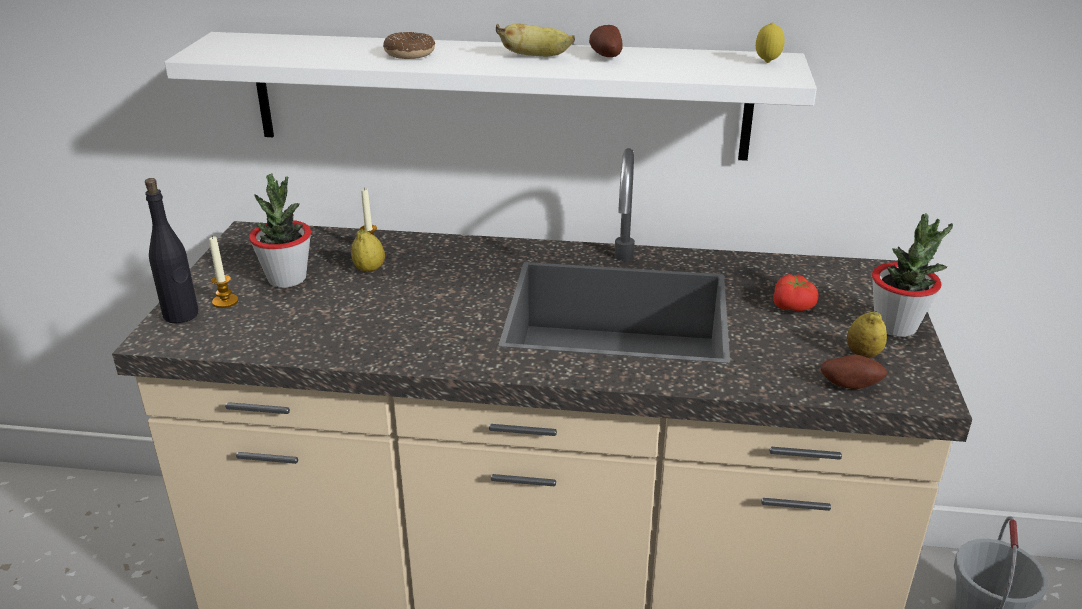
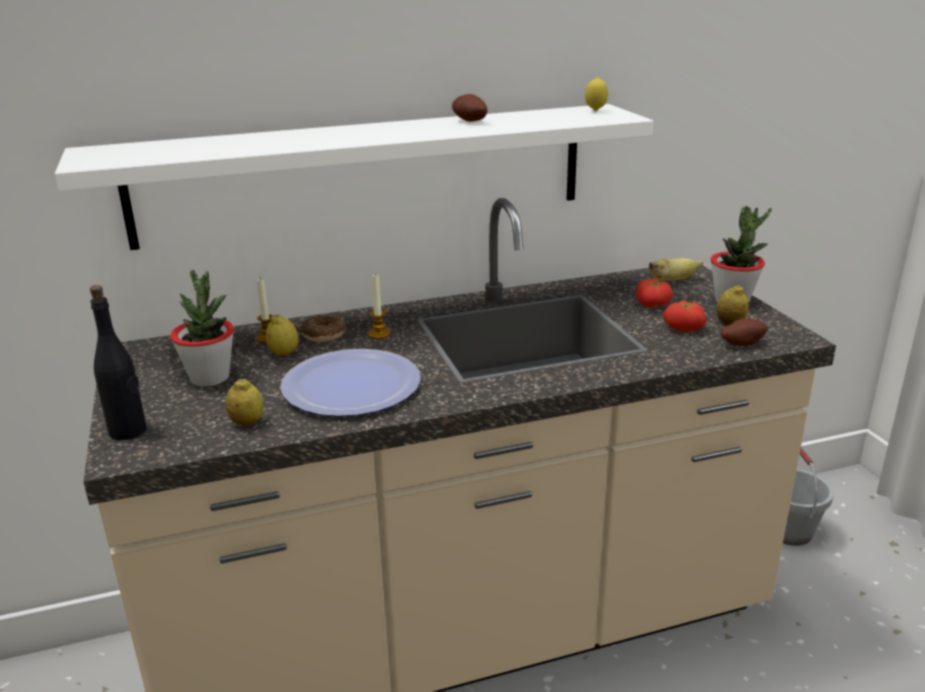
camera: 25 degrees left, 5 degrees down
candle [209,236,238,308] -> candle moved to [368,274,390,339]
donut [383,32,435,59] -> donut moved to [300,315,346,342]
banana [496,24,575,57] -> banana moved to [649,258,703,281]
none -> lemon [226,378,263,426]
none -> plate [280,349,421,416]
none -> tomato [663,300,706,332]

